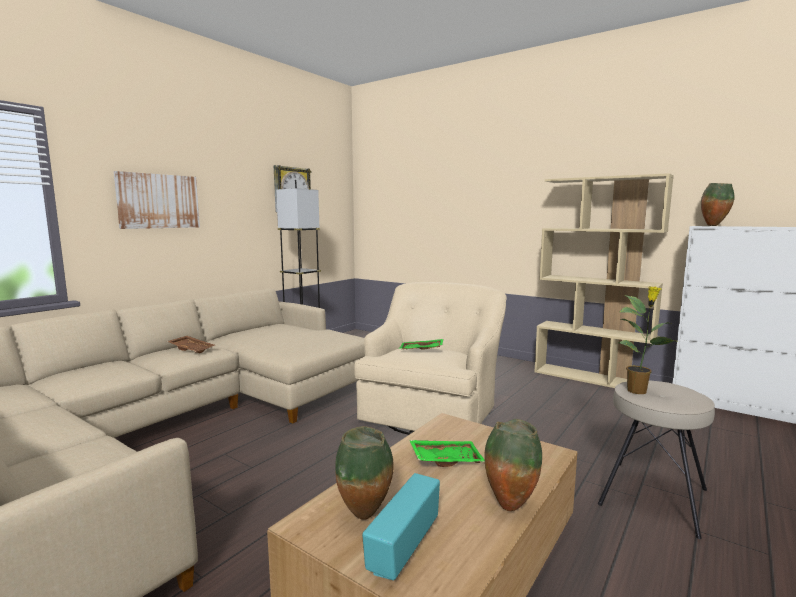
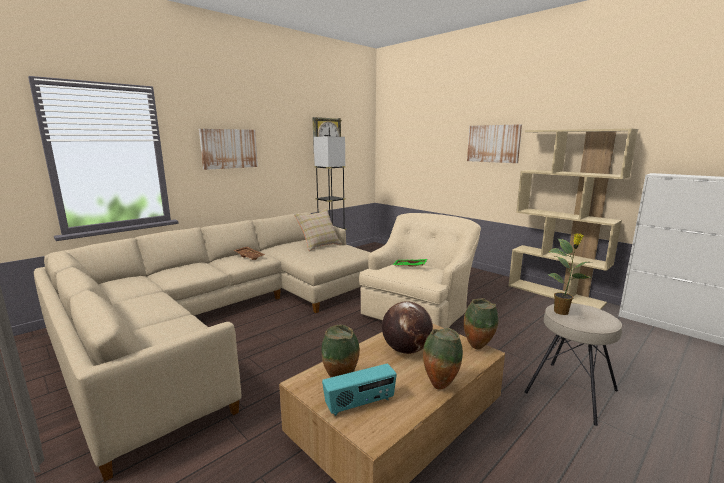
camera: 10 degrees right, 5 degrees up
radio [362,473,440,581] -> radio turned 150 degrees counterclockwise [322,364,397,416]
green tray [410,440,485,467] -> globe [382,301,433,354]
vase [701,183,735,226] -> vase moved to [464,298,498,350]
none -> beige pillow [294,208,342,251]
none -> picture [467,124,522,163]

